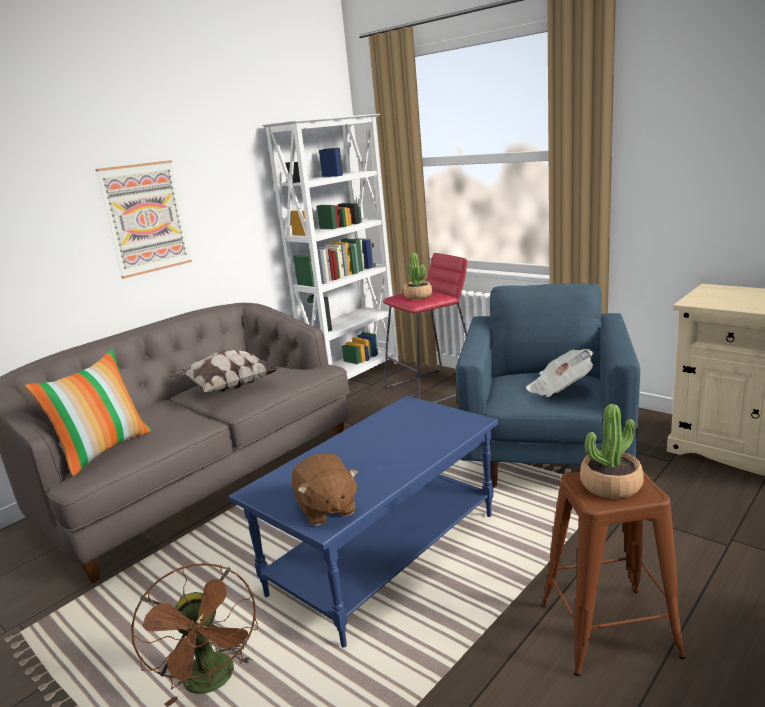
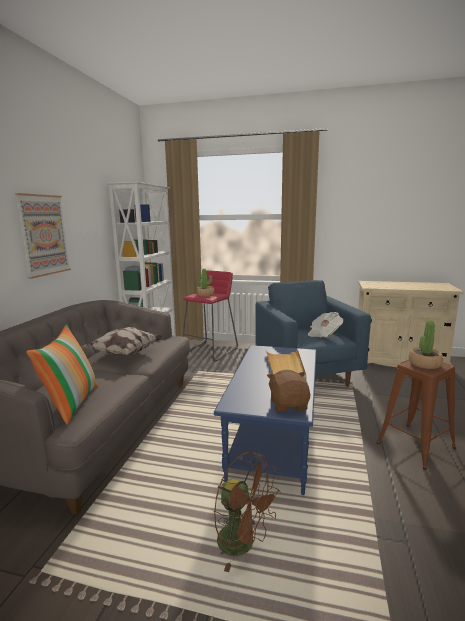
camera: 30 degrees left, 5 degrees down
brown plush toy [292,454,359,526] -> brown plush toy turned 135 degrees counterclockwise [267,370,310,412]
none -> beige tray [266,349,306,379]

